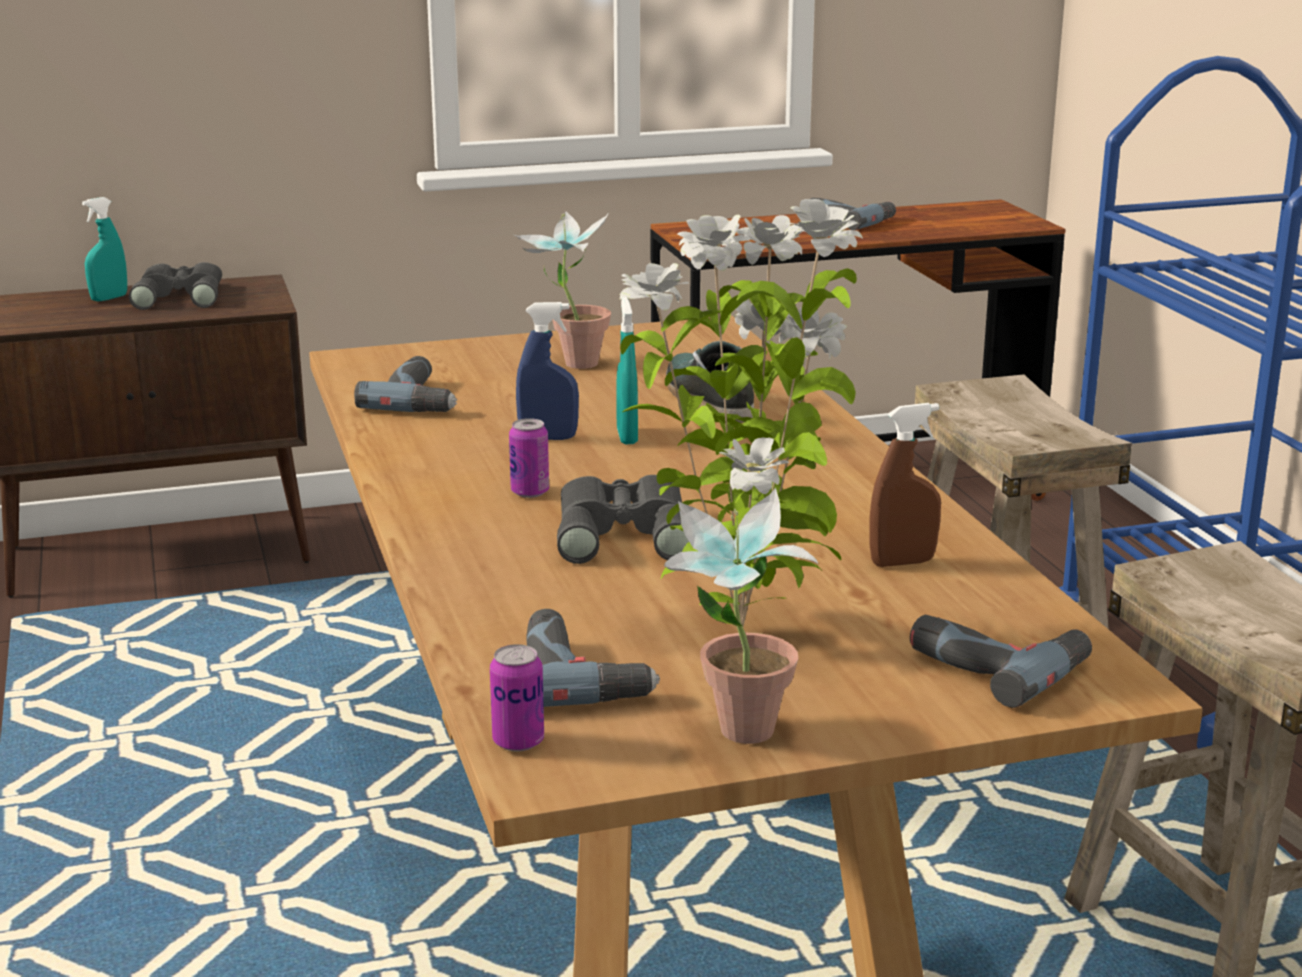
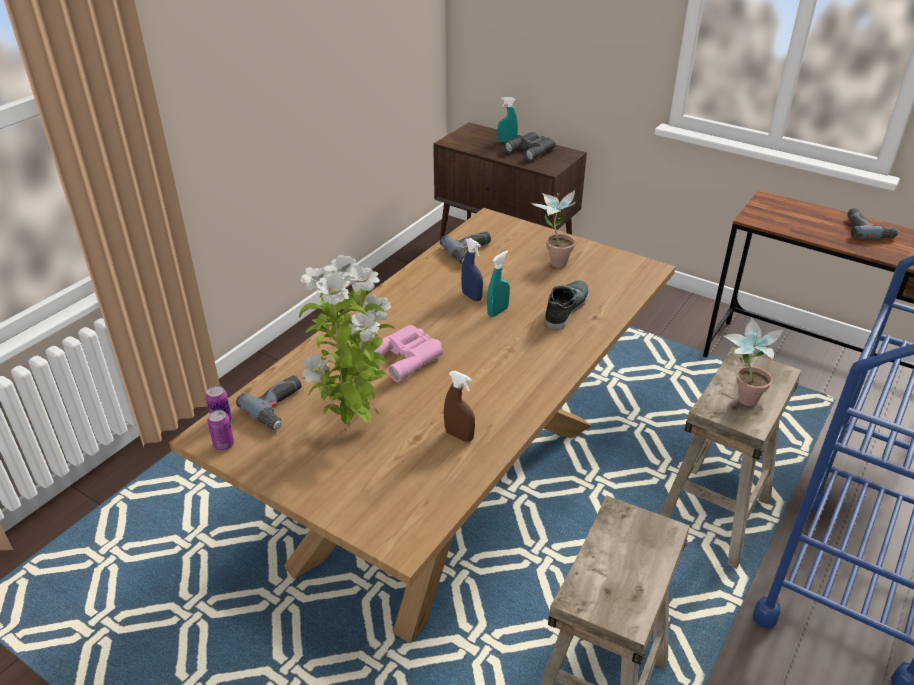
camera: 50 degrees right, 15 degrees up
can [509,418,549,498] -> can moved to [207,410,234,450]
grey binoculars [557,475,689,564] -> pink binoculars [362,325,443,382]
potted plant [664,488,819,744] -> potted plant moved to [724,317,783,406]
power drill [910,615,1092,708] -> none

